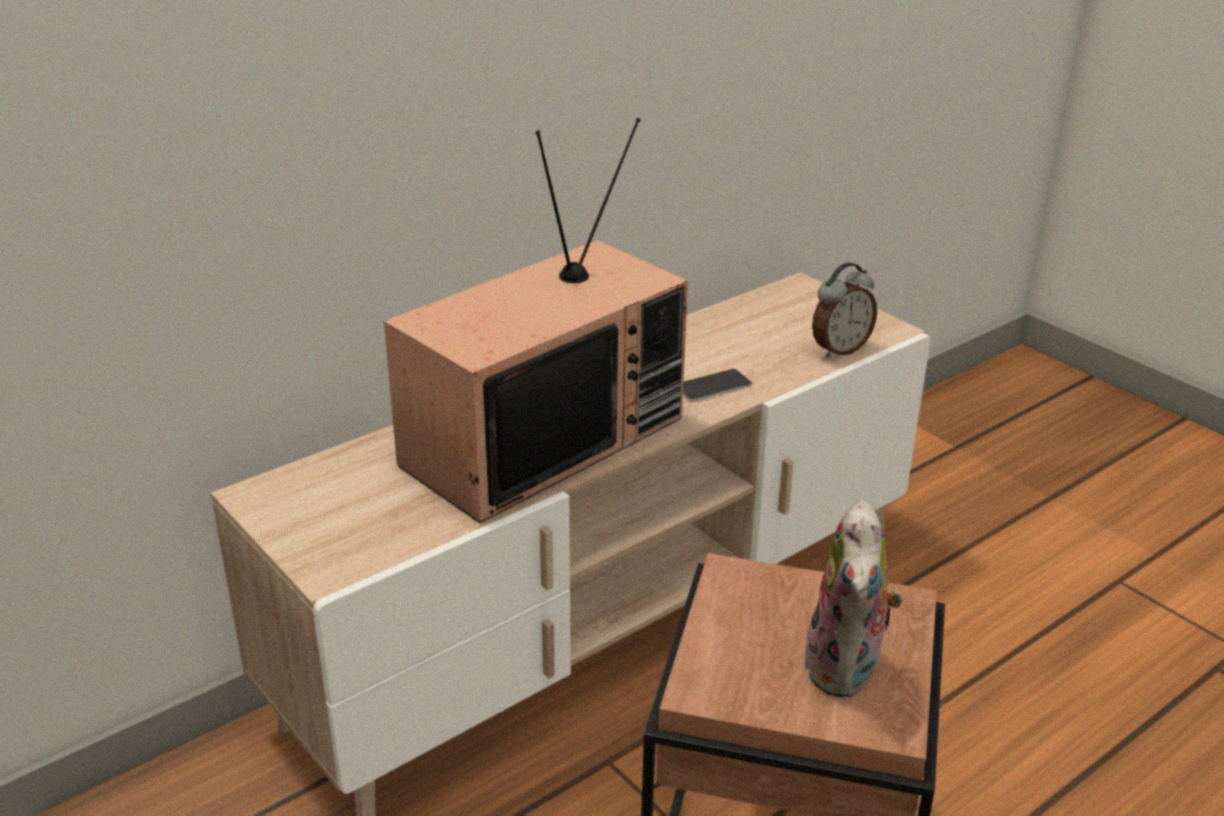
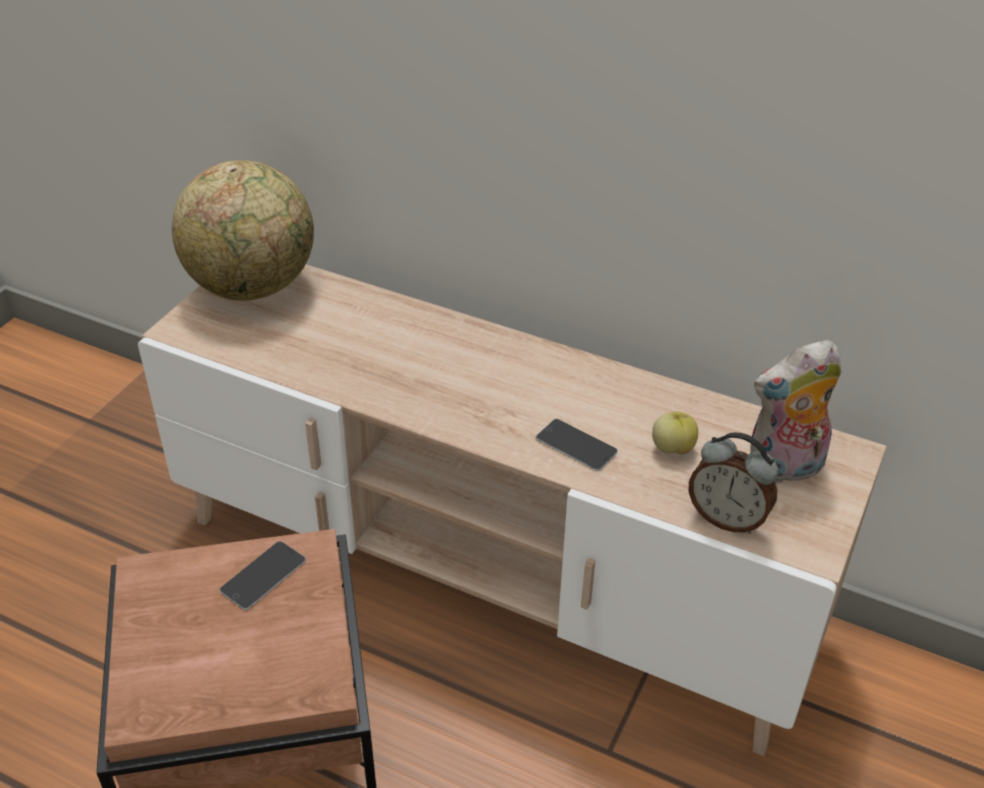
camera: 65 degrees right, 10 degrees up
television [384,118,688,523] -> none
plush toy [803,500,903,697] -> plush toy moved to [750,340,841,485]
none -> globe [172,160,314,301]
none -> phone [219,541,306,610]
none -> apple [652,411,698,454]

